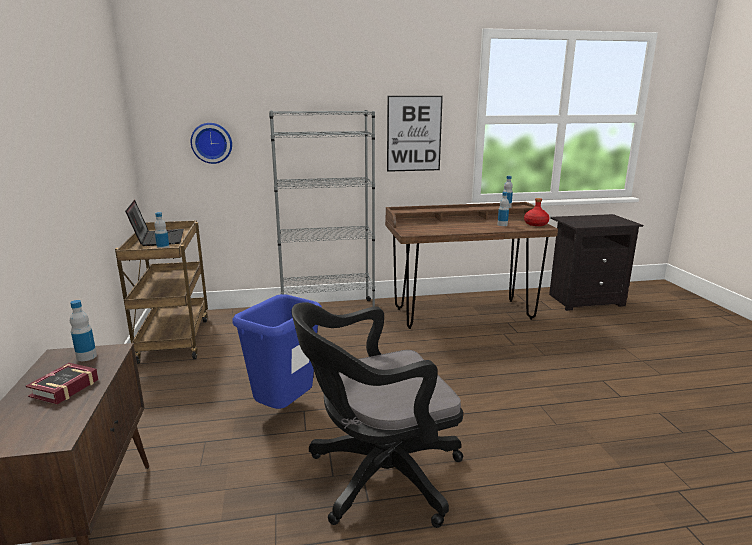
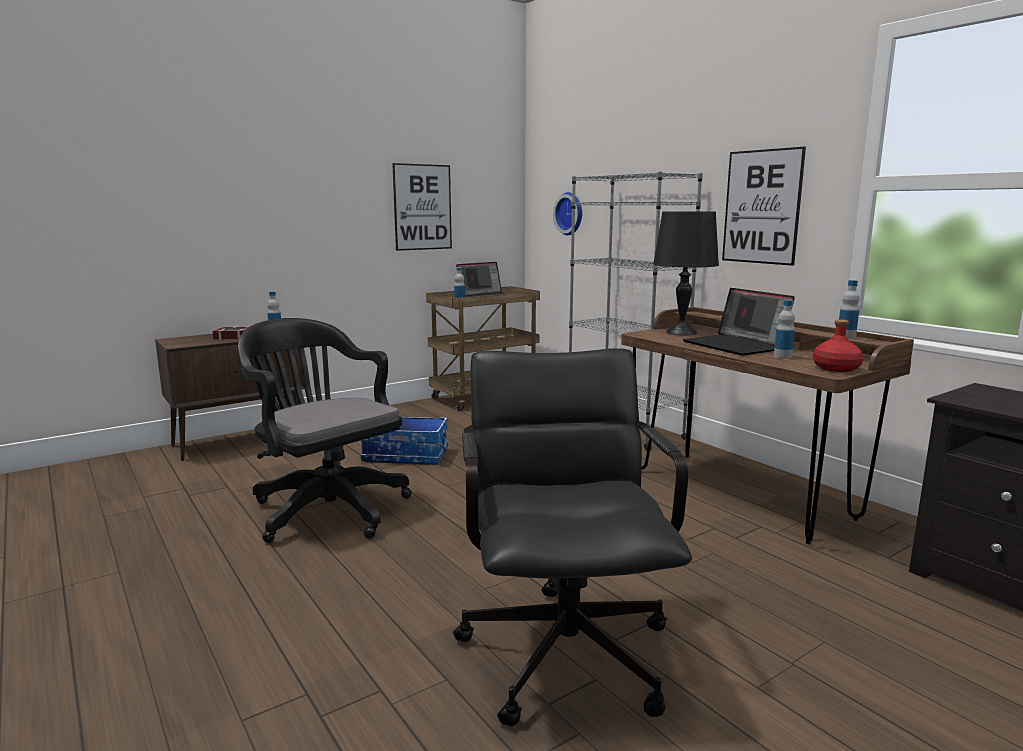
camera: 65 degrees right, 5 degrees down
blue trash can [232,294,322,409] -> storage box [360,417,448,465]
none -> picture [392,163,452,251]
none -> black office chair [453,348,692,726]
none -> black table lamp [653,211,719,336]
none -> laptop [683,288,795,356]

